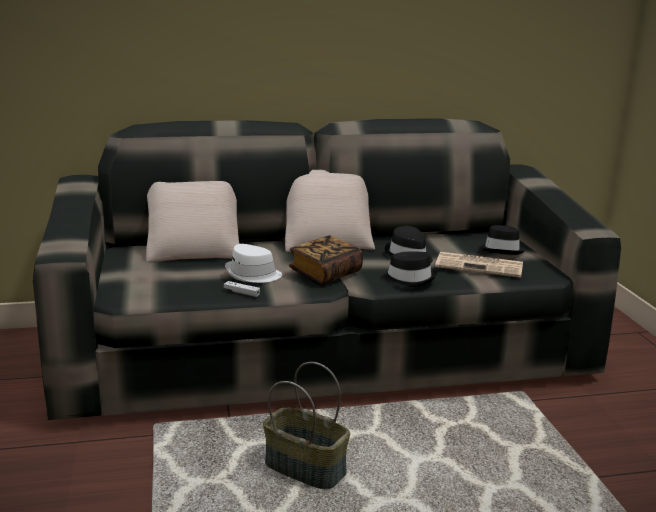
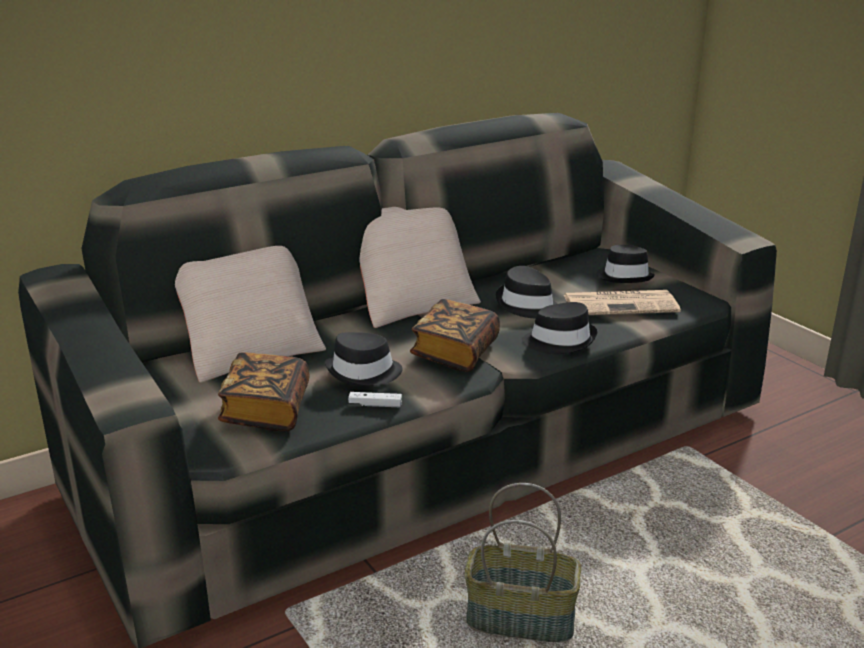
camera: 20 degrees left, 5 degrees up
white hat [225,244,282,283] -> black hat [325,332,403,387]
none -> book [218,352,310,431]

